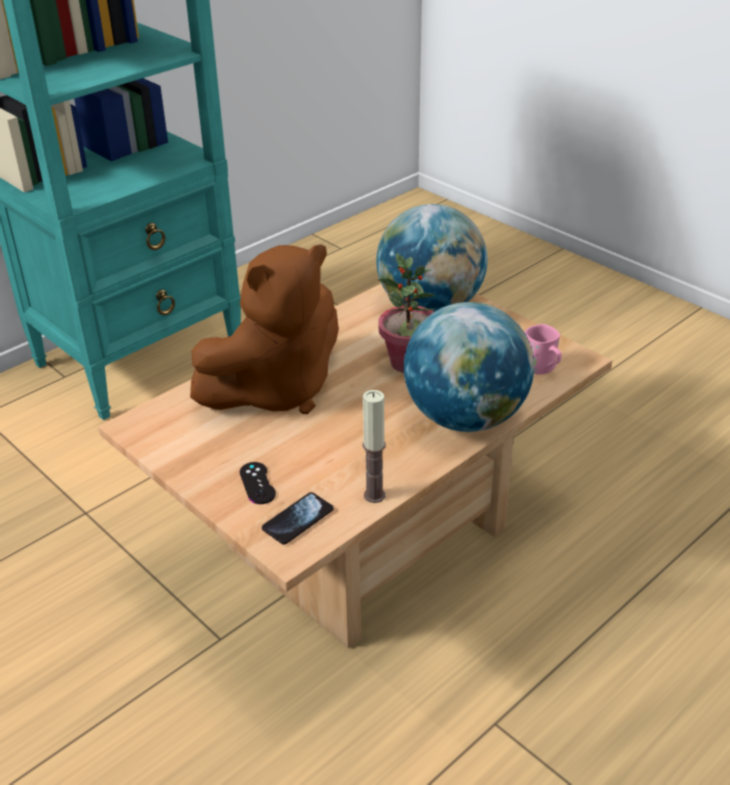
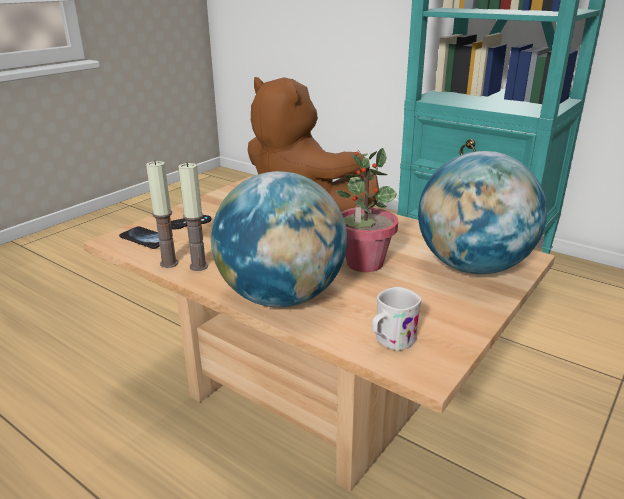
camera: 80 degrees right, 10 degrees down
pink mug [525,324,562,375] -> white mug [372,287,422,351]
none -> candle [178,162,208,271]

